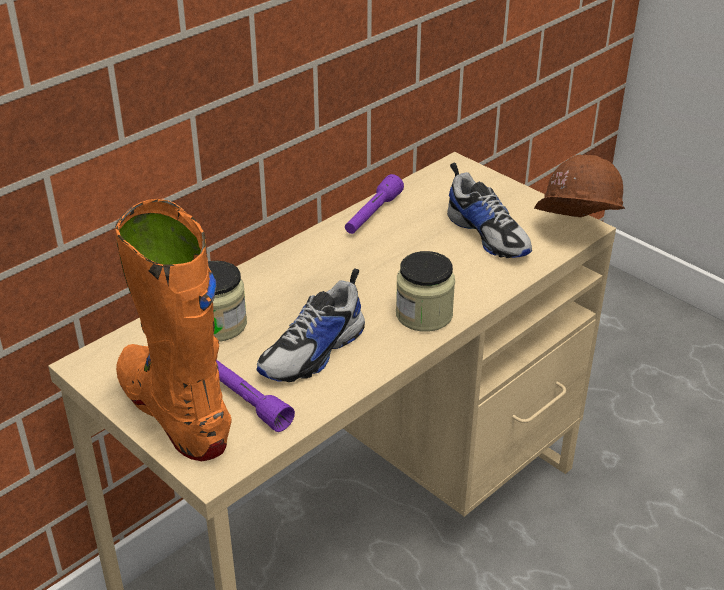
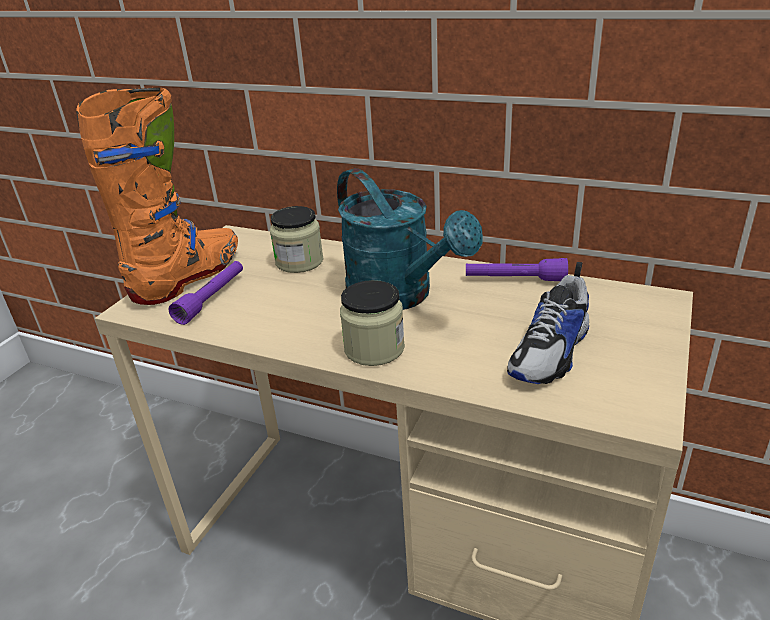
camera: 70 degrees right, 5 degrees down
shoe [257,268,365,382] -> none
brown hard hat [534,155,625,218] -> none
none -> turquoise watering can [337,168,483,310]

